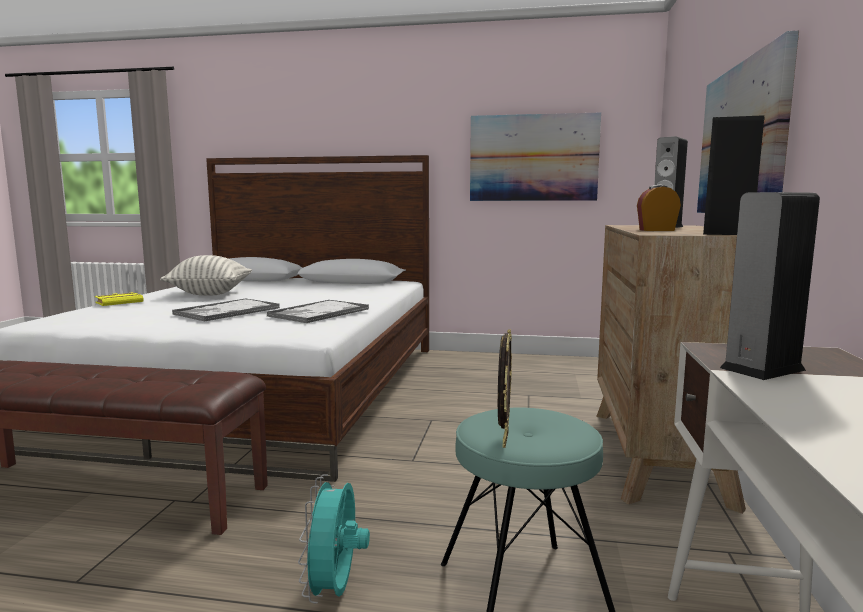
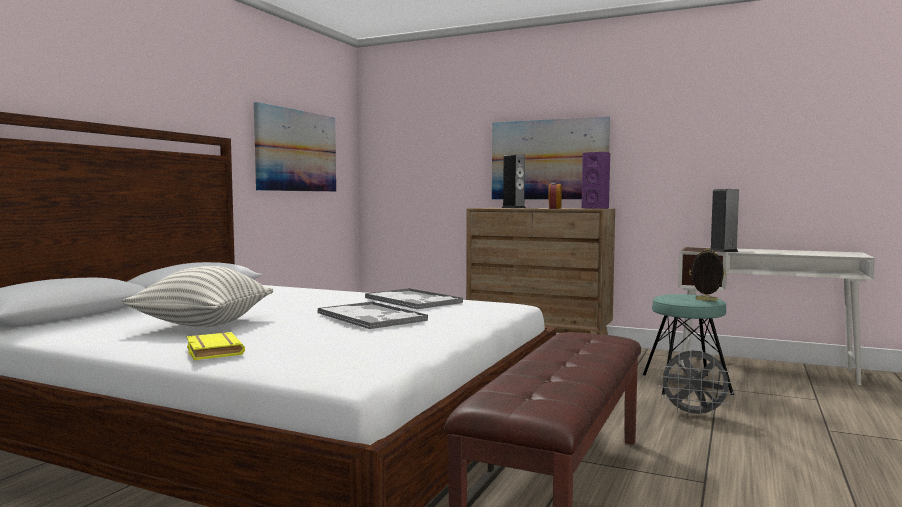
camera: 75 degrees left, 5 degrees down
turquoise fan [298,474,370,603] -> grey fan [659,349,734,419]
black speaker [703,115,765,235] -> purple speaker [581,152,610,209]

